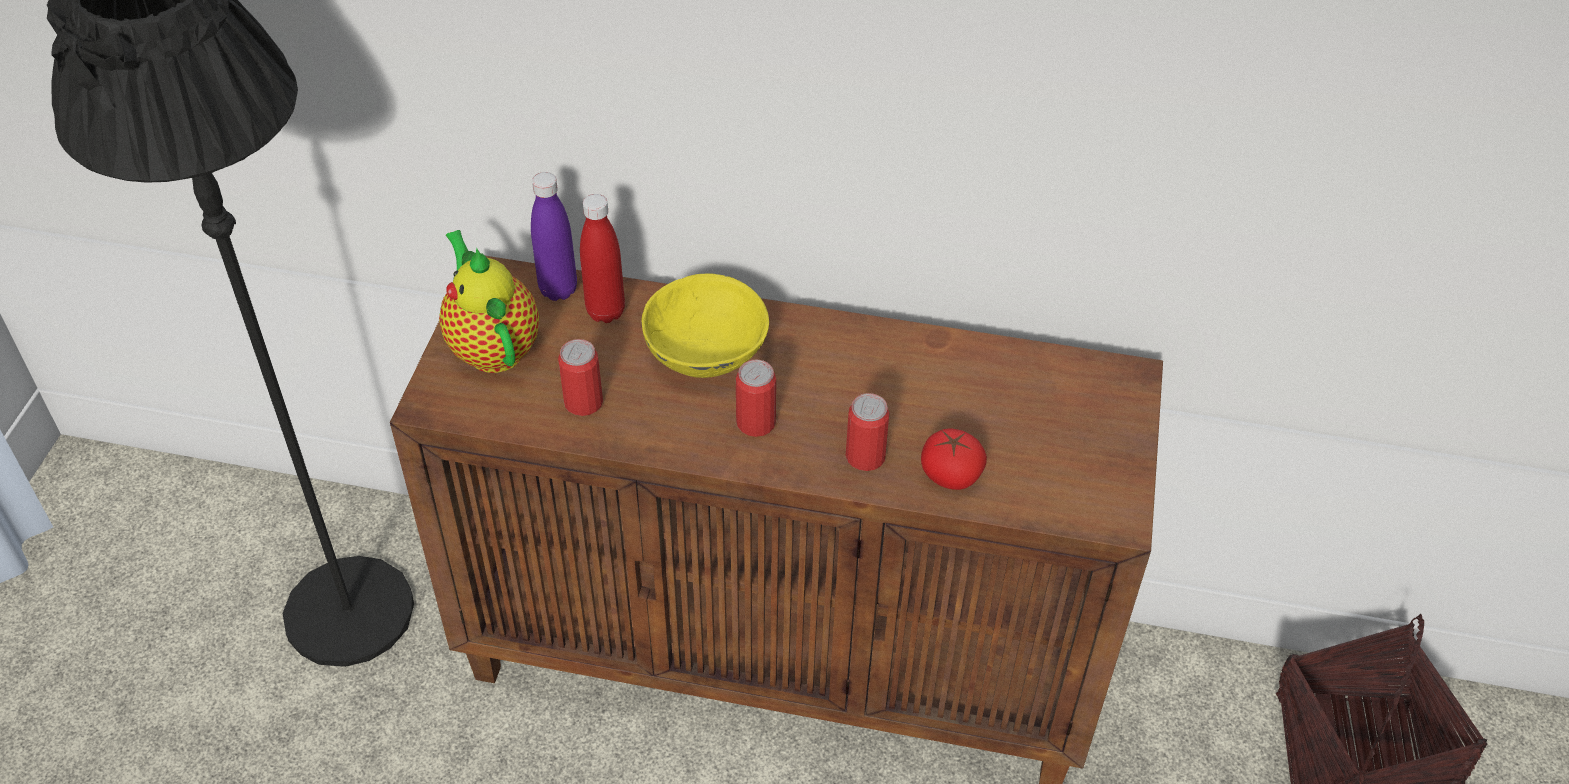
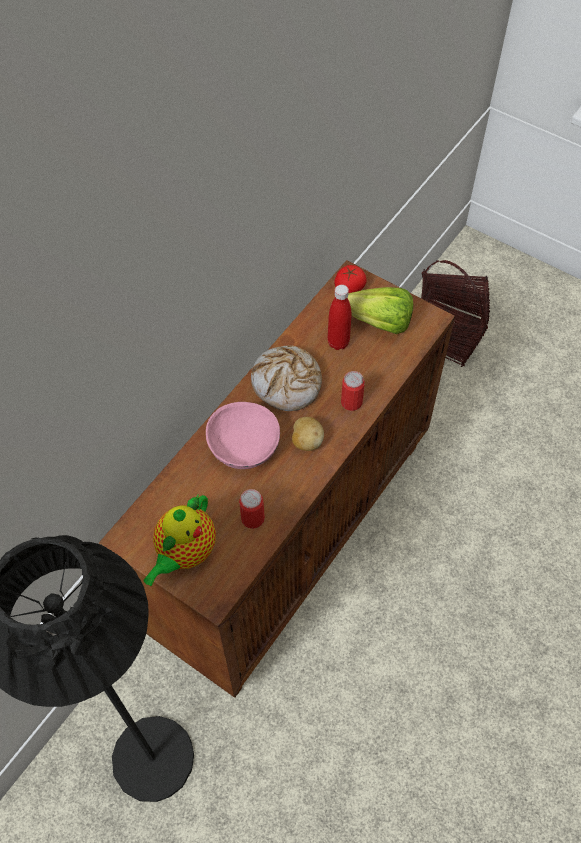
camera: 65 degrees left, 10 degrees up
teapot [439,230,539,373] -> teapot turned 60 degrees counterclockwise [144,494,216,586]
purple bottle [531,172,577,301] -> none
red bottle [580,194,625,323] -> red bottle moved to [328,285,352,350]
yellow bowl [641,273,769,378] -> pink bowl [206,402,280,469]
can [736,360,776,437] -> potato [292,417,324,451]
tomato [921,429,987,490] -> tomato moved to [334,265,367,293]
none -> bread [251,346,322,411]
none -> lettuce [347,287,413,334]

